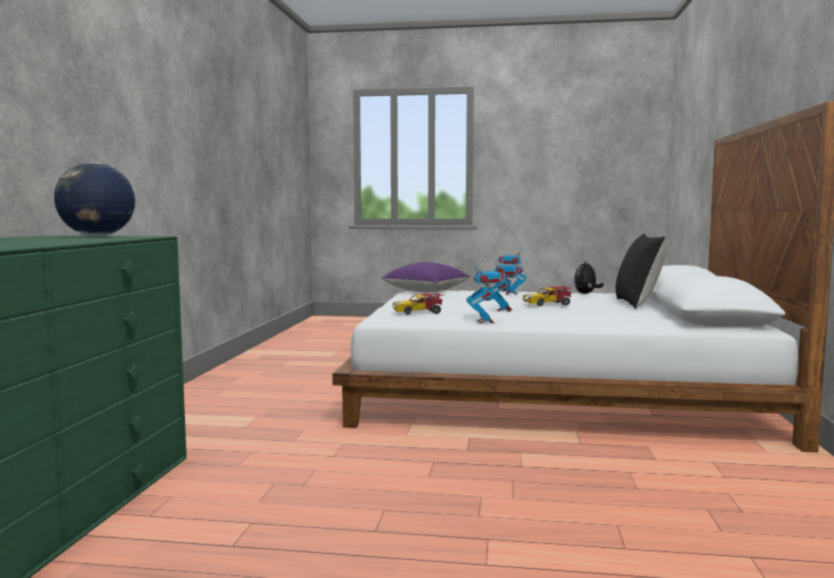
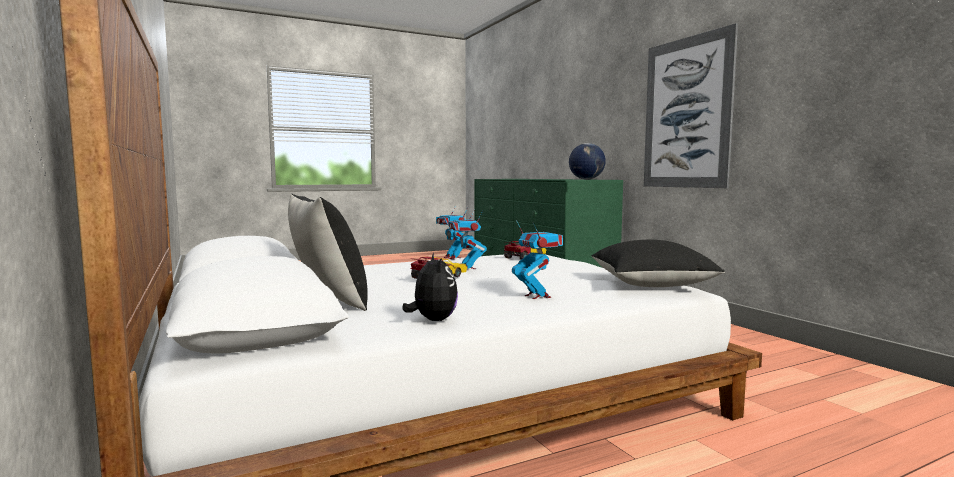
camera: 145 degrees right, 0 degrees up
purple pillow [381,262,470,292] -> black pillow [591,240,725,287]
none -> picture [644,23,738,188]

